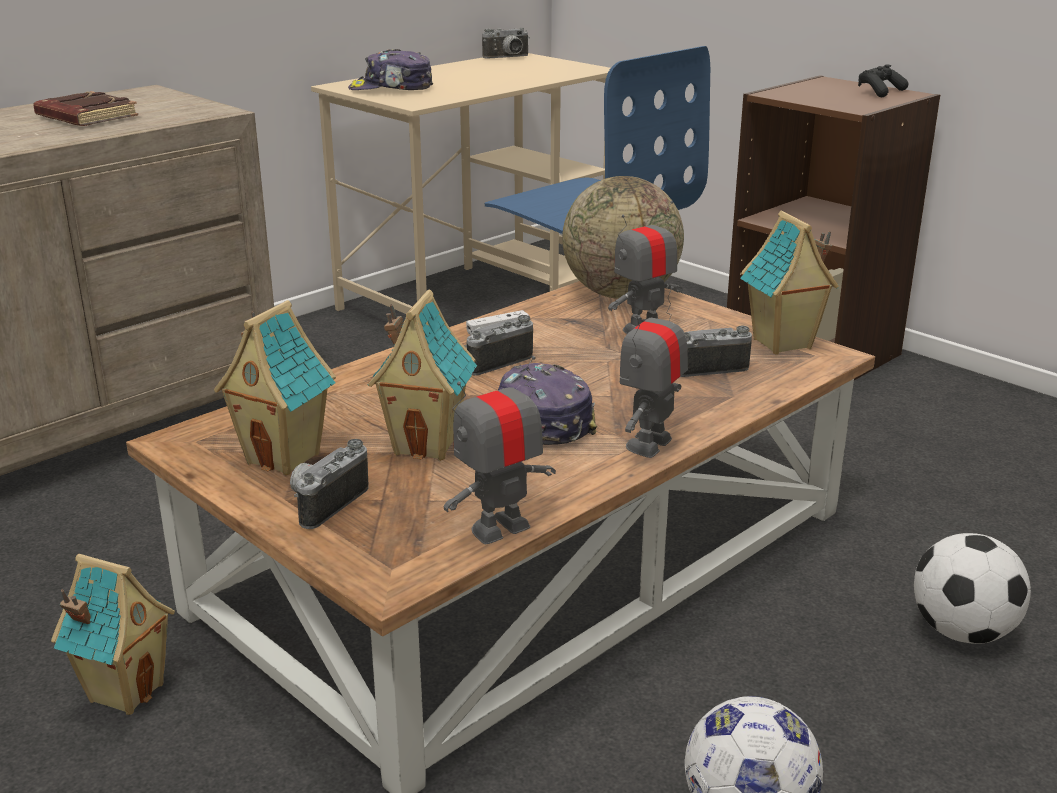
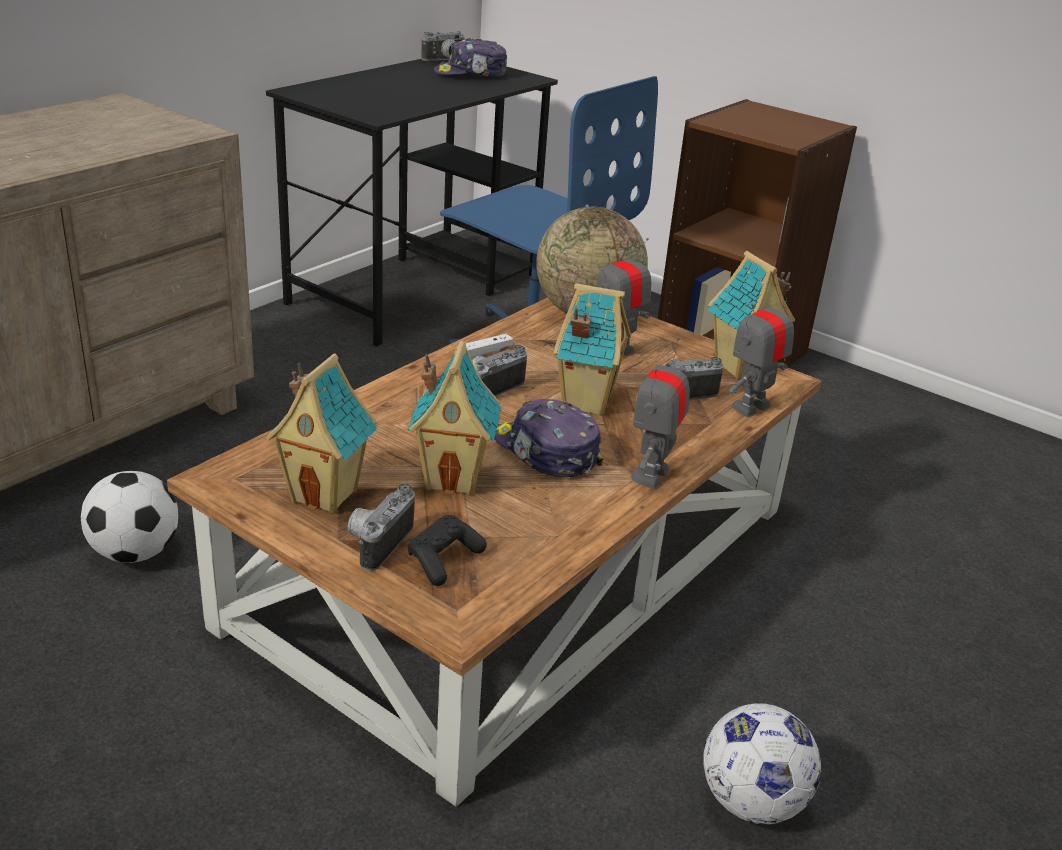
camera: 10 degrees left, 5 degrees up
brown book [33,91,138,126] -> none
toy house [51,554,175,715] -> toy house moved to [553,283,631,416]
beige desk [311,53,610,314] -> black desk [266,59,558,347]
cap [348,49,433,90] -> cap moved to [434,38,507,77]
toy robot [443,356,556,545] -> toy robot moved to [729,286,794,417]
black game controller [858,65,908,97] -> black game controller moved to [408,515,487,586]
football [914,533,1031,644] -> football moved to [81,471,178,563]

